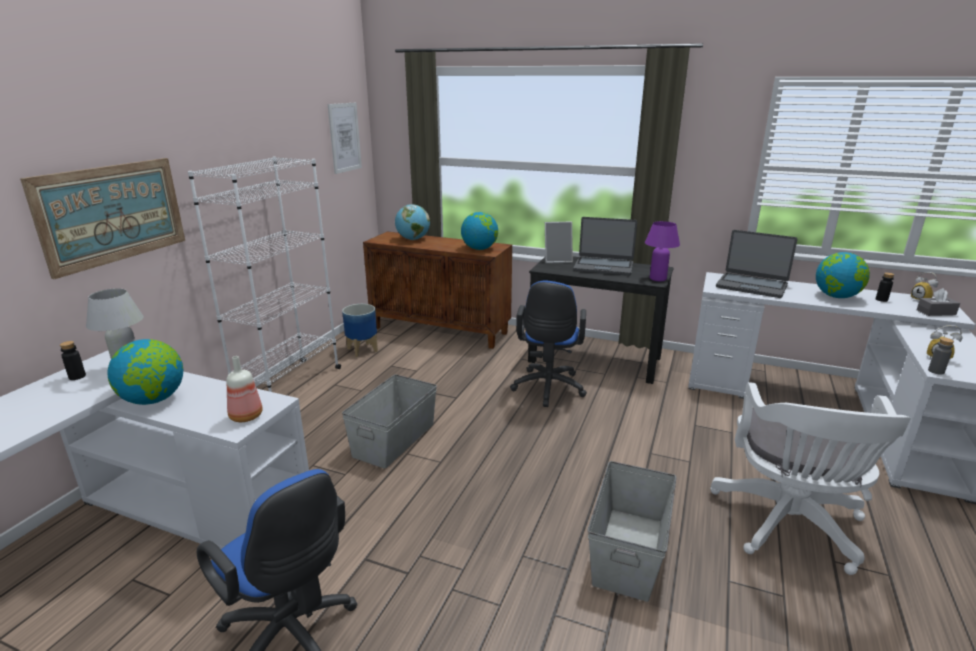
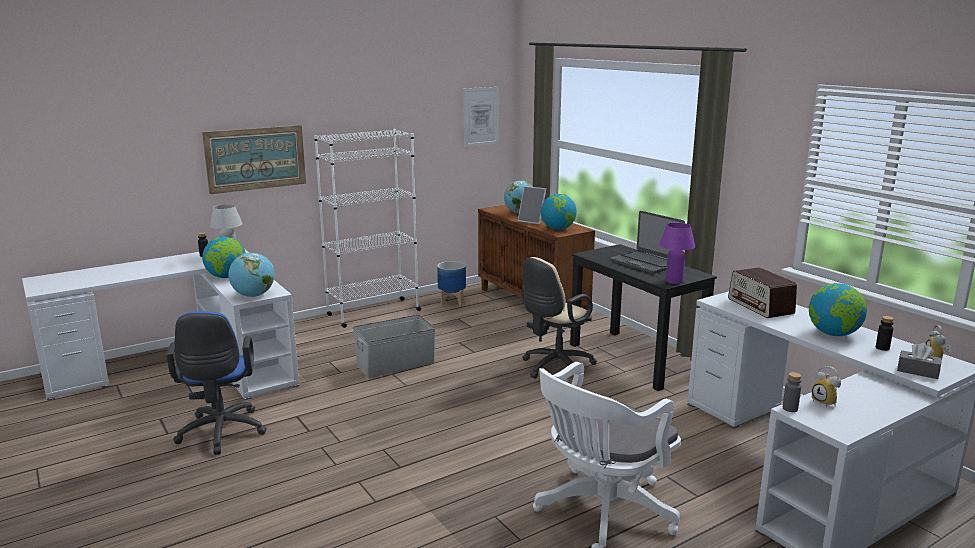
camera: 35 degrees right, 5 degrees down
bottle [227,356,263,422] -> globe [228,253,274,297]
blue office chair [510,281,587,407] -> beige office chair [522,257,597,379]
picture frame [545,222,573,263] -> picture frame moved to [518,186,546,224]
grey storage box [588,461,676,602] -> none
laptop [716,230,798,298] -> radio [728,268,797,318]

